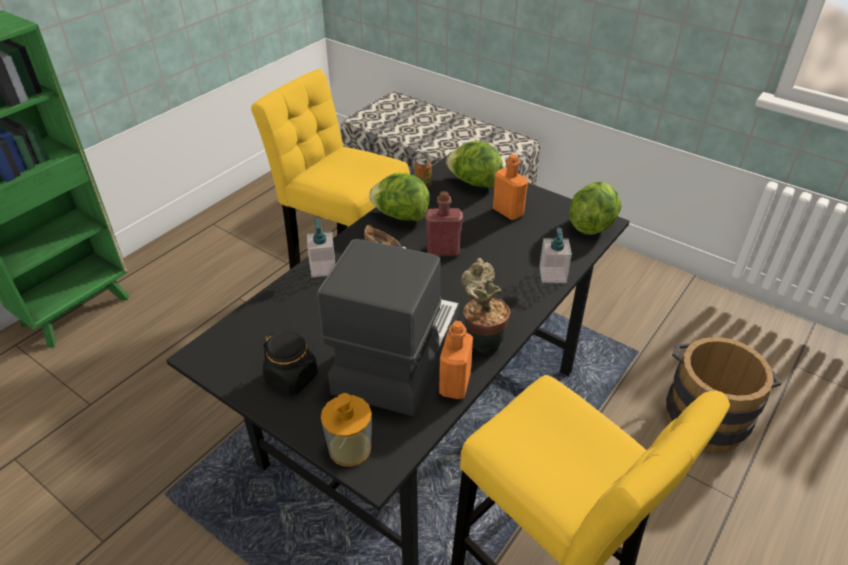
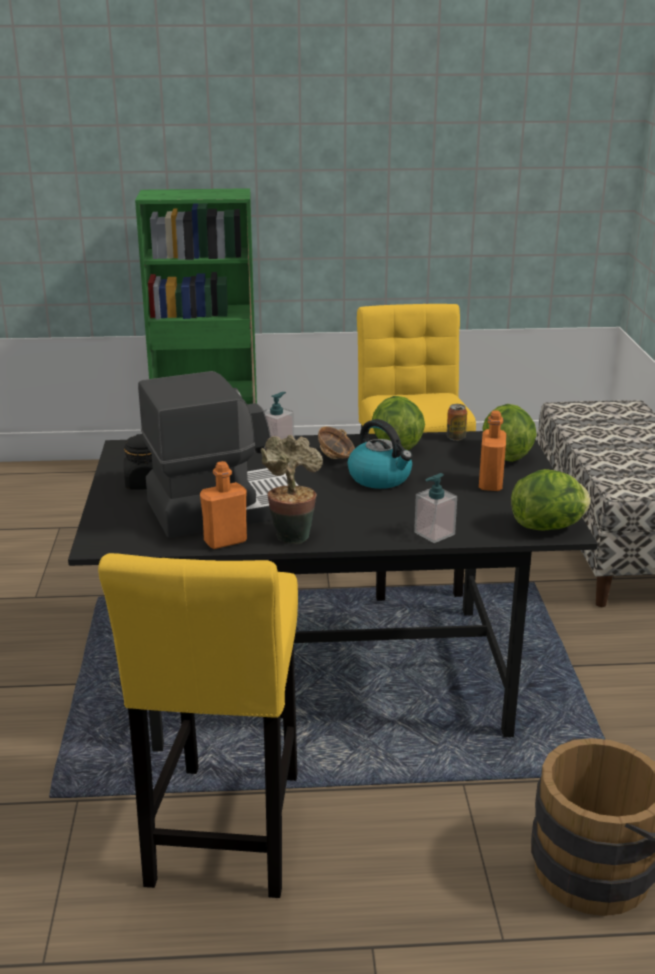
camera: 50 degrees right, 15 degrees down
soap dispenser [321,393,372,467] -> none
red bottle [425,191,463,256] -> kettle [348,419,412,489]

